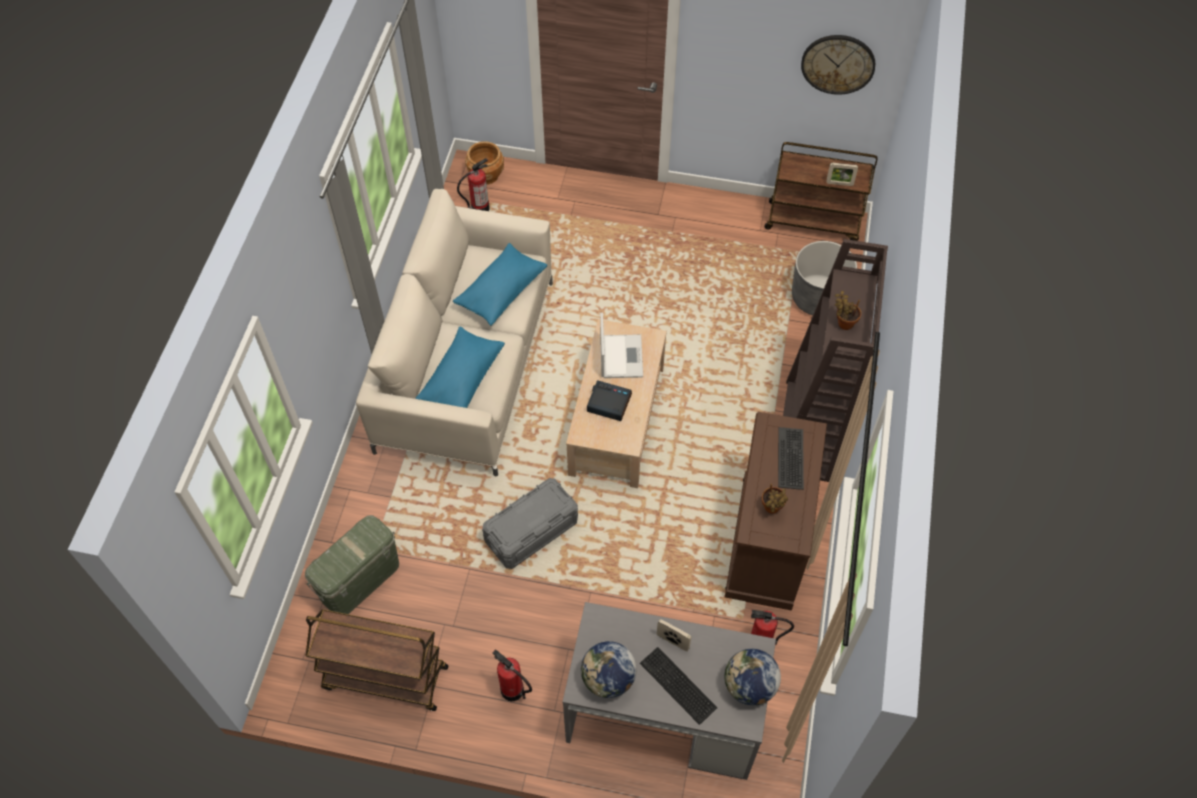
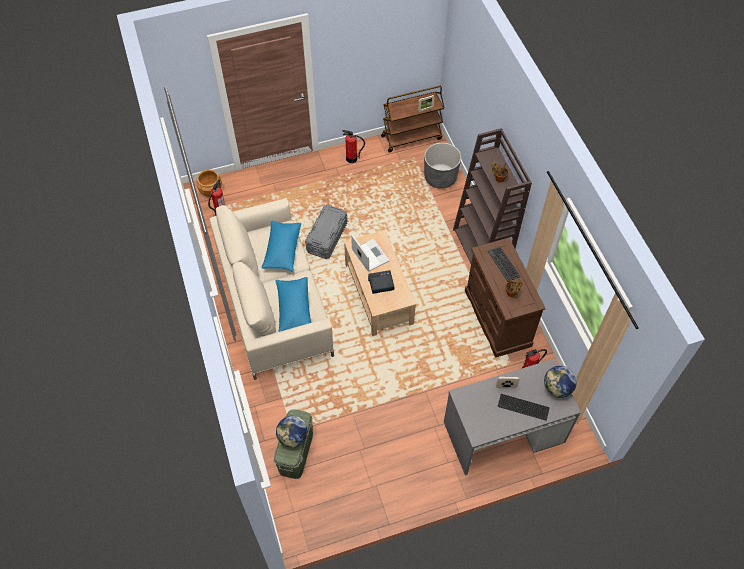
camera: 30 degrees left, 0 degrees up
brown cart [306,609,449,711] -> none
grey storage box [482,478,578,569] -> grey storage box moved to [305,205,347,259]
fire extinguisher [492,649,532,701] -> fire extinguisher moved to [342,130,365,163]
globe [581,641,636,698] -> globe moved to [276,416,308,448]
wall clock [801,35,875,95] -> none

